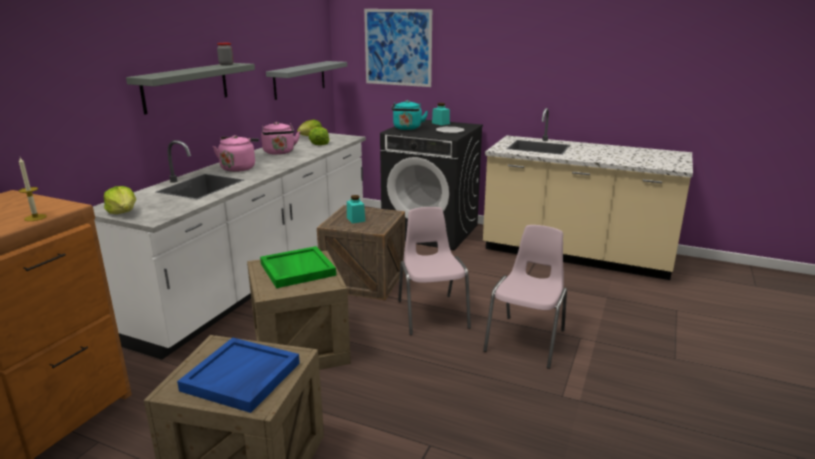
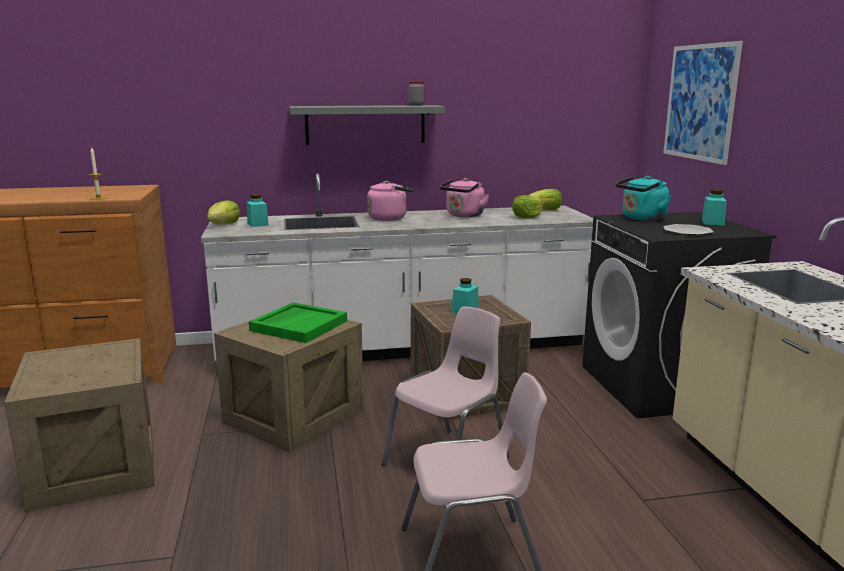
camera: 55 degrees right, 5 degrees down
blue tray [177,337,300,413] -> none
grey shelf [266,61,347,100] -> none
none -> turquoise jar [247,194,269,227]

